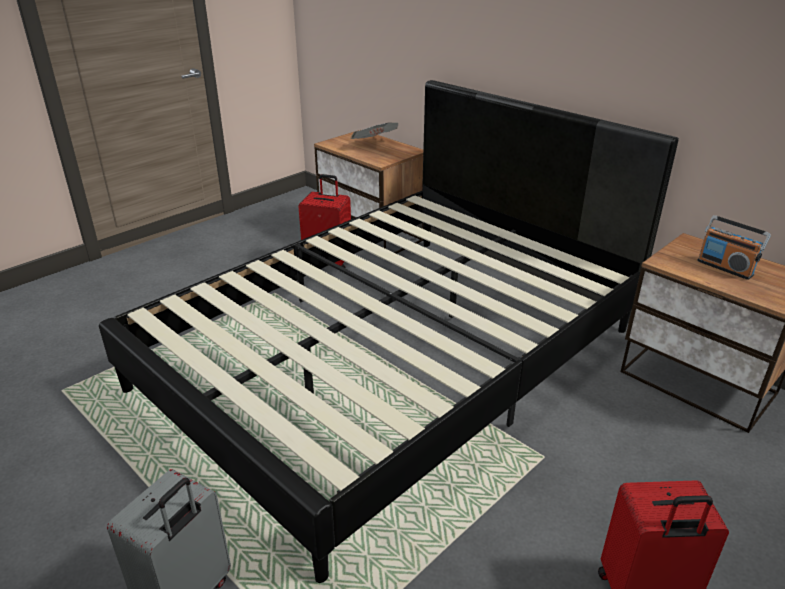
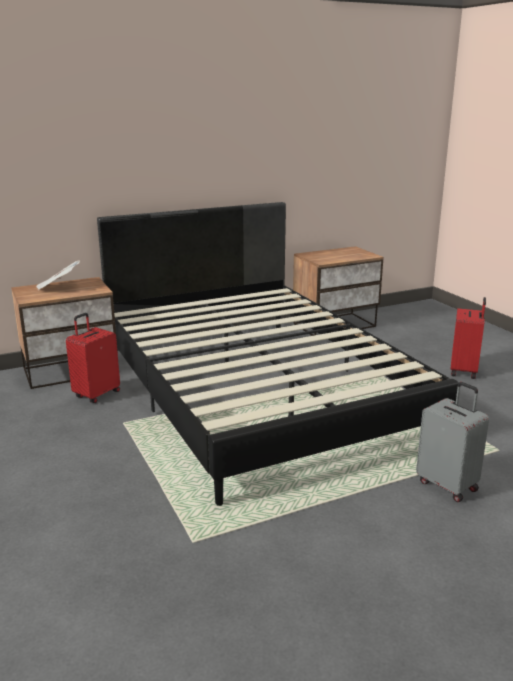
camera: 70 degrees left, 10 degrees down
radio [697,215,771,280] -> none

